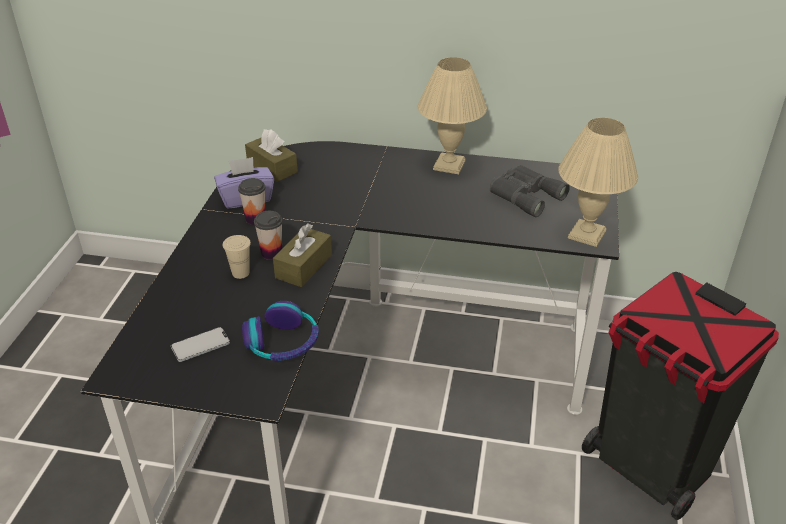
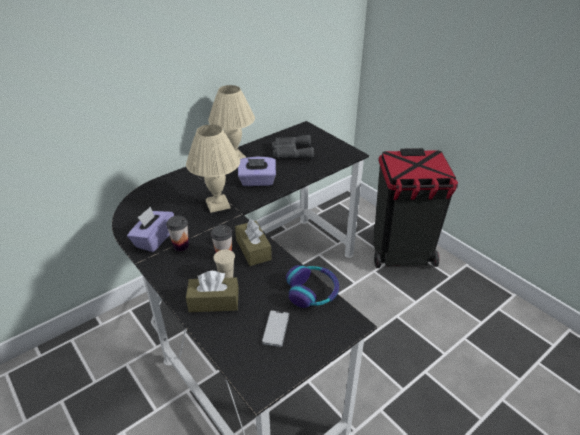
camera: 50 degrees left, 0 degrees up
brown tissue box [245,129,298,182] -> brown tissue box moved to [186,271,238,312]
beige table lamp [558,118,638,247] -> beige table lamp moved to [186,124,240,213]
none -> purple tissue box [238,157,276,186]

